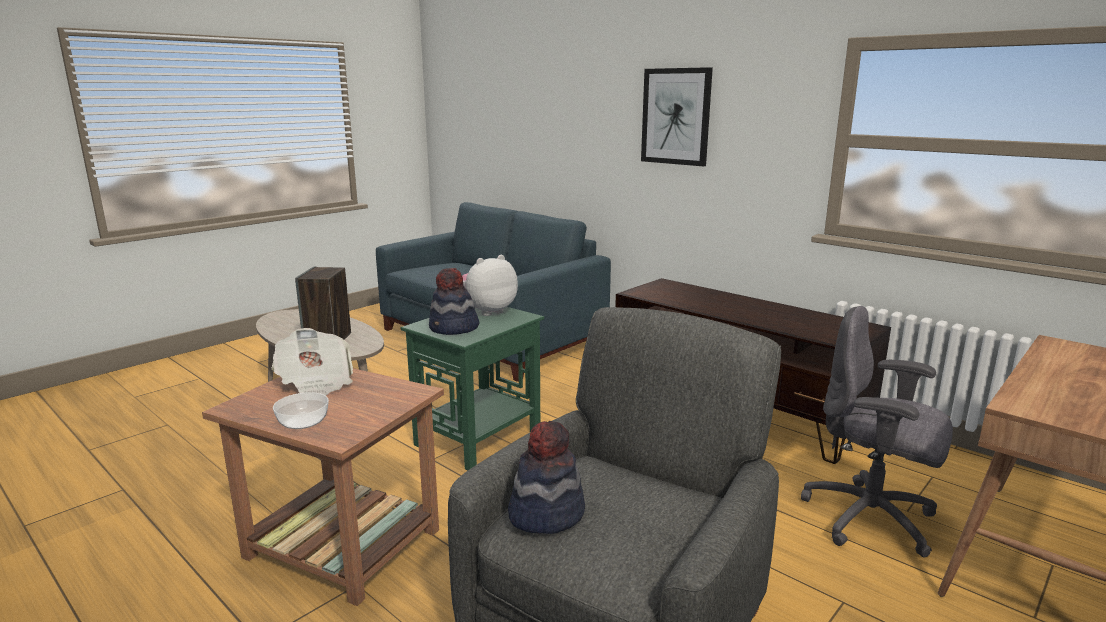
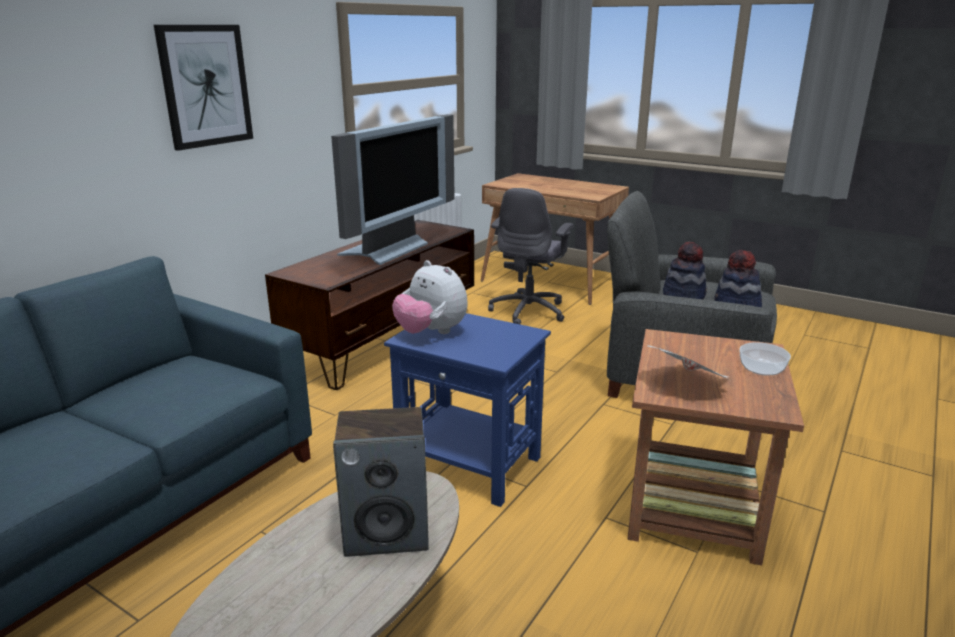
camera: 100 degrees left, 5 degrees up
green side table [401,307,544,470] -> blue side table [384,313,551,507]
hat [429,268,479,335] -> hat moved to [663,241,707,299]
none -> television [331,114,455,265]

